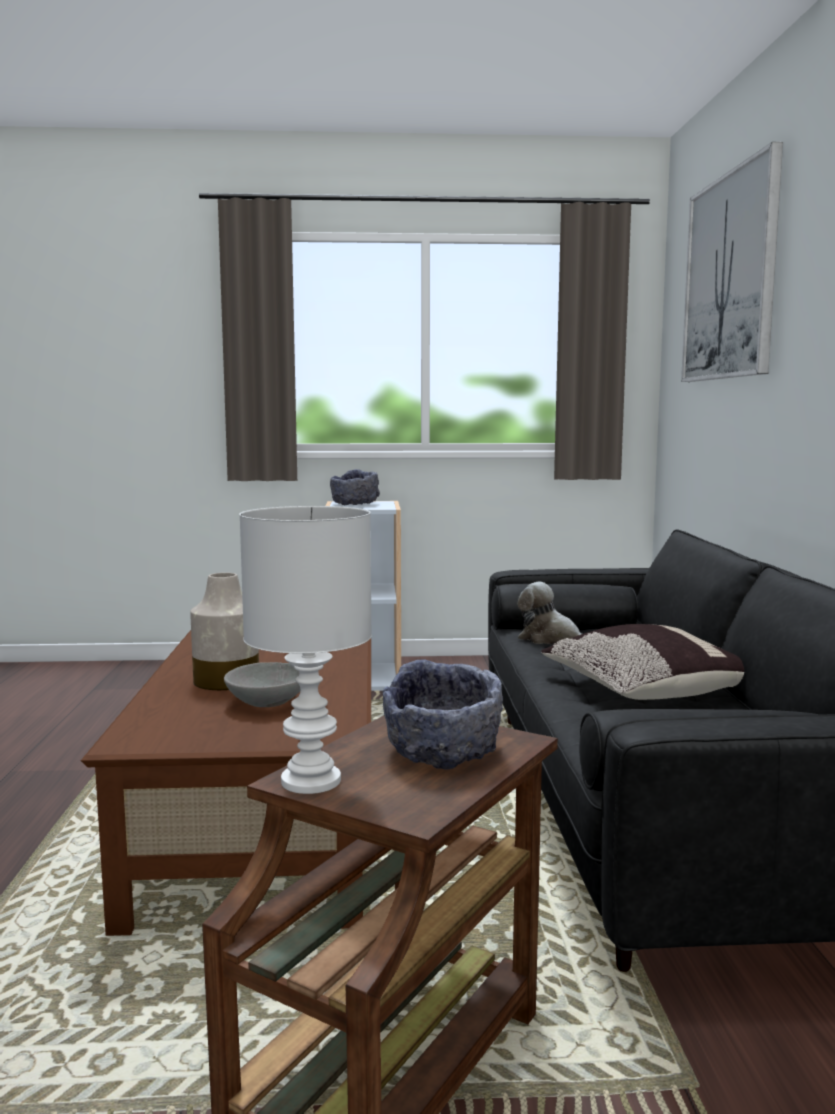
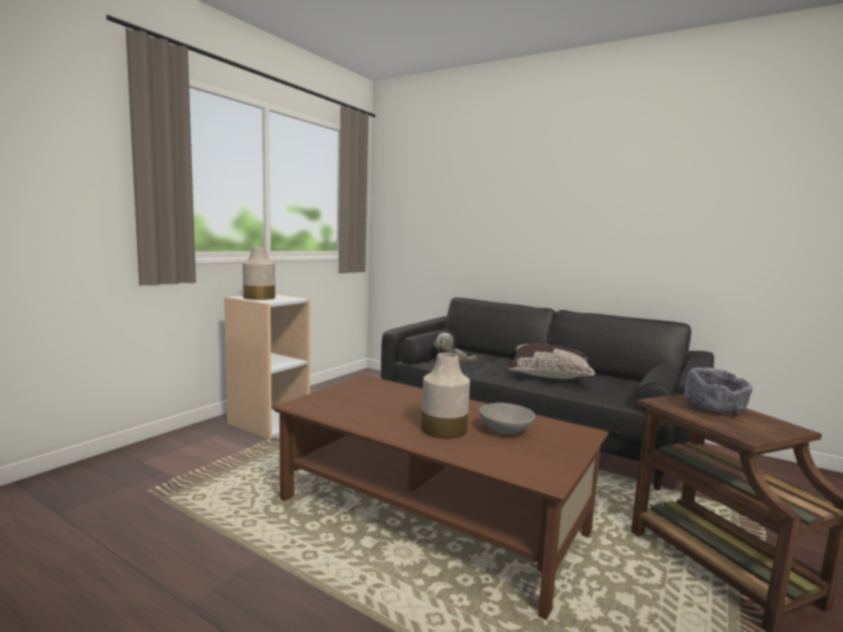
camera: 55 degrees left, 0 degrees up
white table lamp [239,506,372,794] -> none
grey bowl [330,469,380,505] -> beige vase [243,247,275,300]
picture [681,142,783,382] -> none

